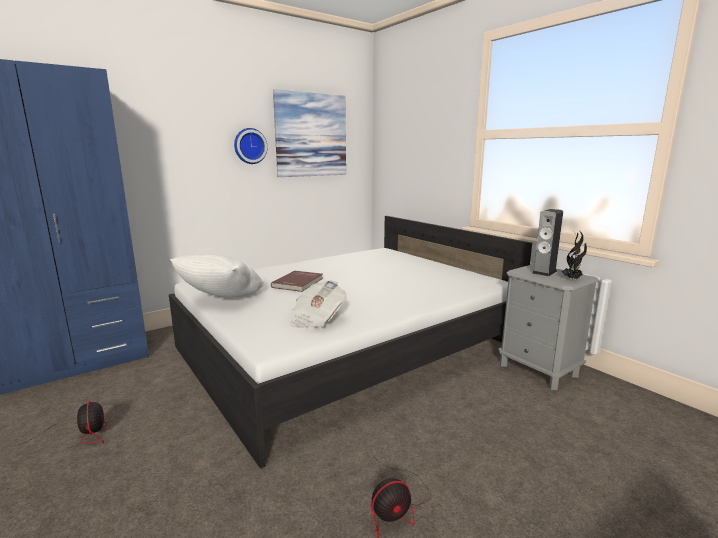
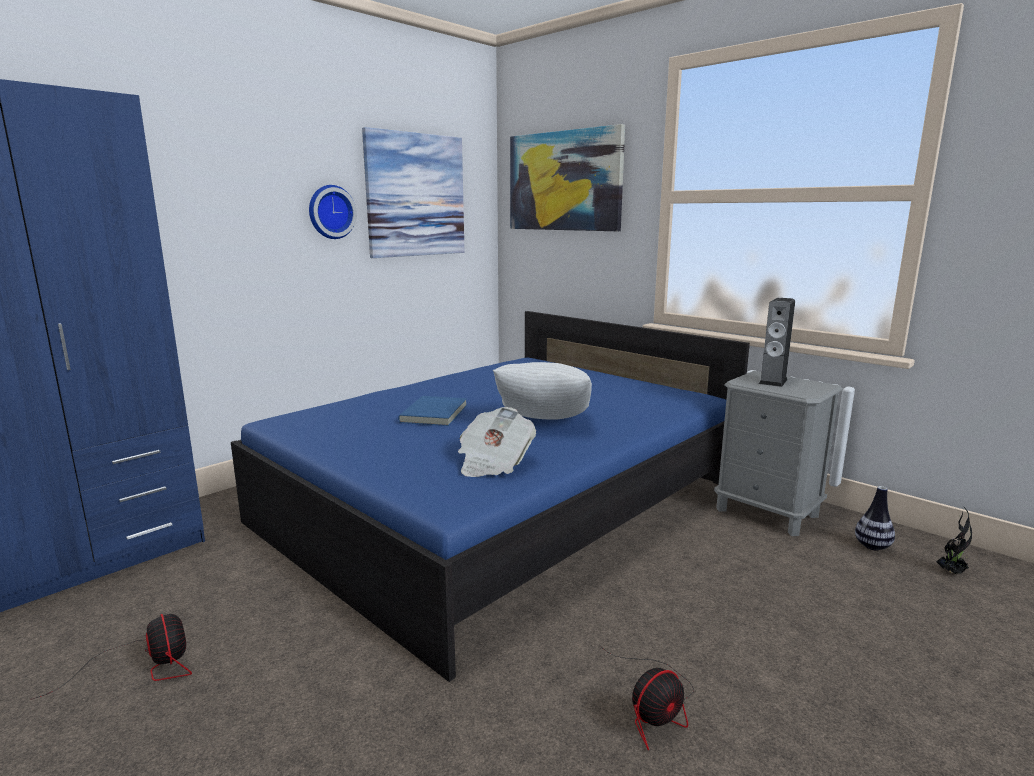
camera: 10 degrees left, 0 degrees up
white bed [169,216,532,469] -> blue bed [231,311,750,682]
white pillow [170,255,264,298] -> white pillow moved to [493,362,592,420]
red book [271,271,323,292] -> blue book [398,396,467,426]
potted plant [562,230,587,280] -> potted plant moved to [936,506,972,574]
none -> picture [510,124,625,231]
none -> vase [855,486,895,550]

